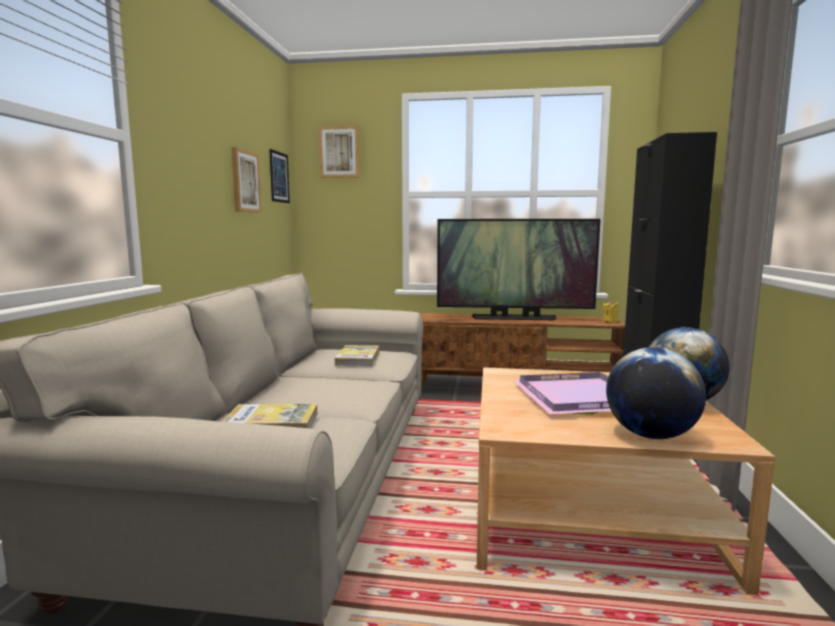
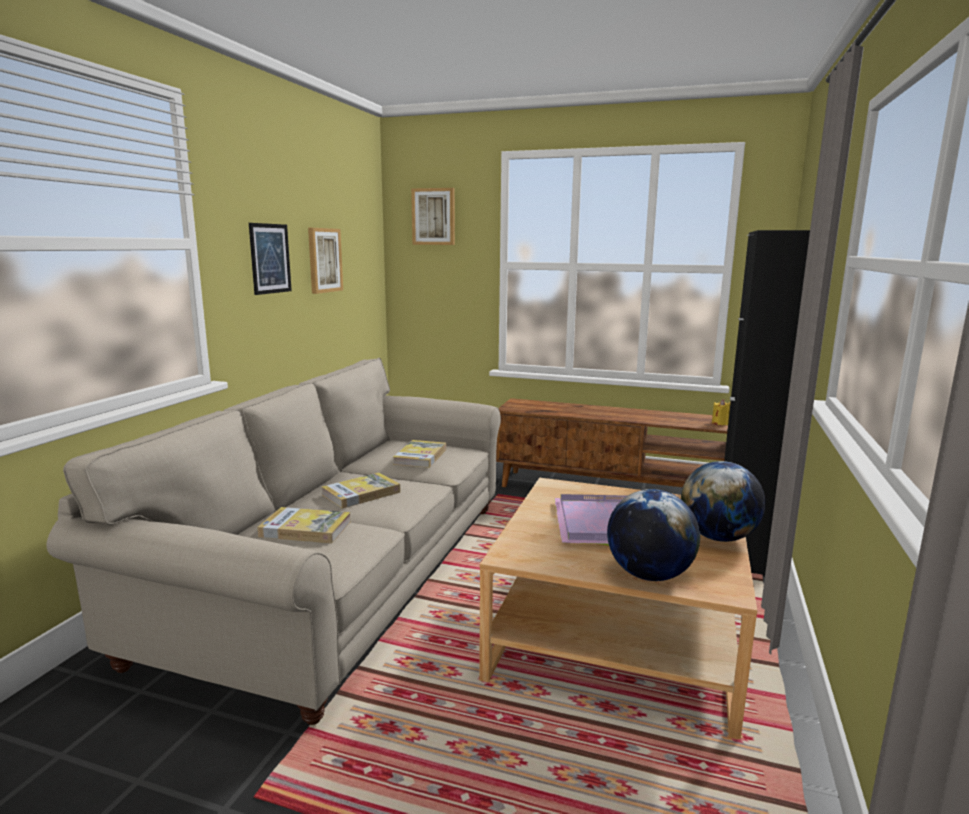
camera: 10 degrees right, 5 degrees up
picture [269,149,290,203] -> picture moved to [249,223,292,295]
television [437,219,601,320] -> none
none -> book [322,472,400,509]

